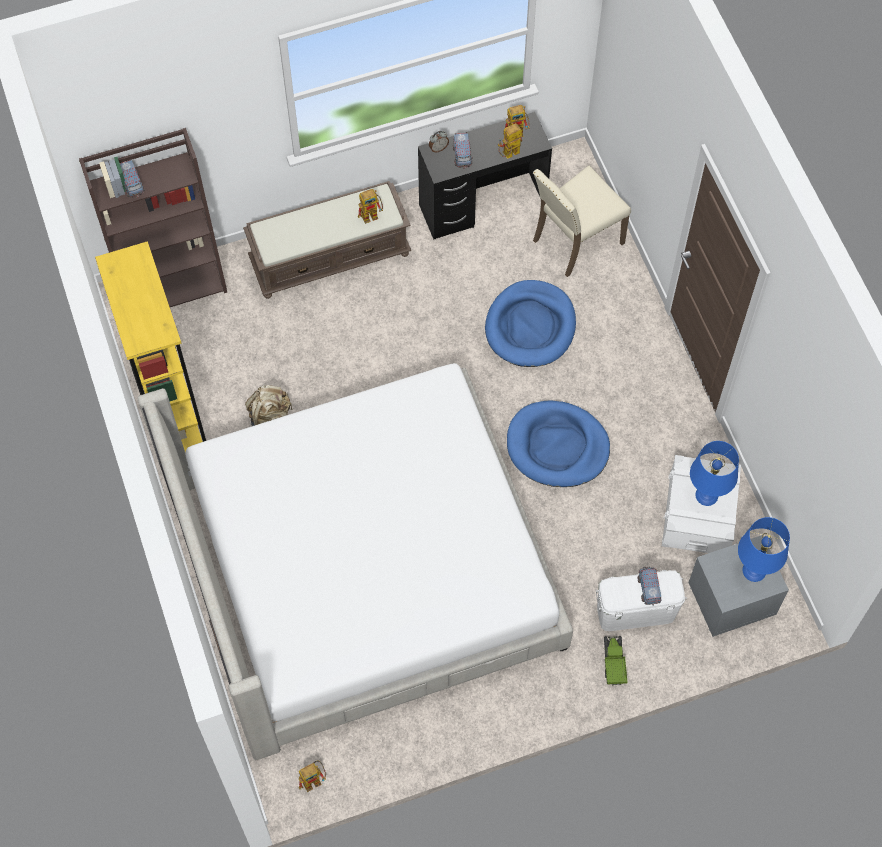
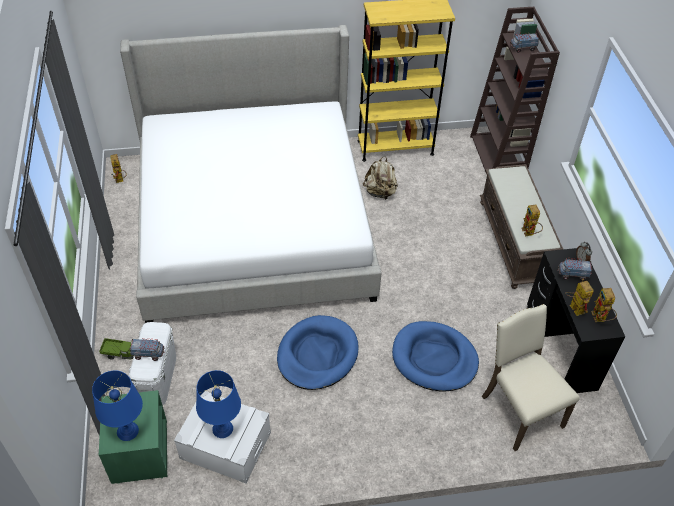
camera: 100 degrees right, 15 degrees down
grey nightstand [688,535,789,637] -> green nightstand [99,390,168,484]

